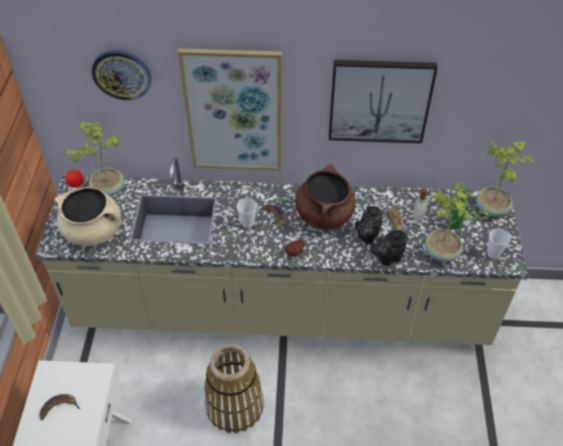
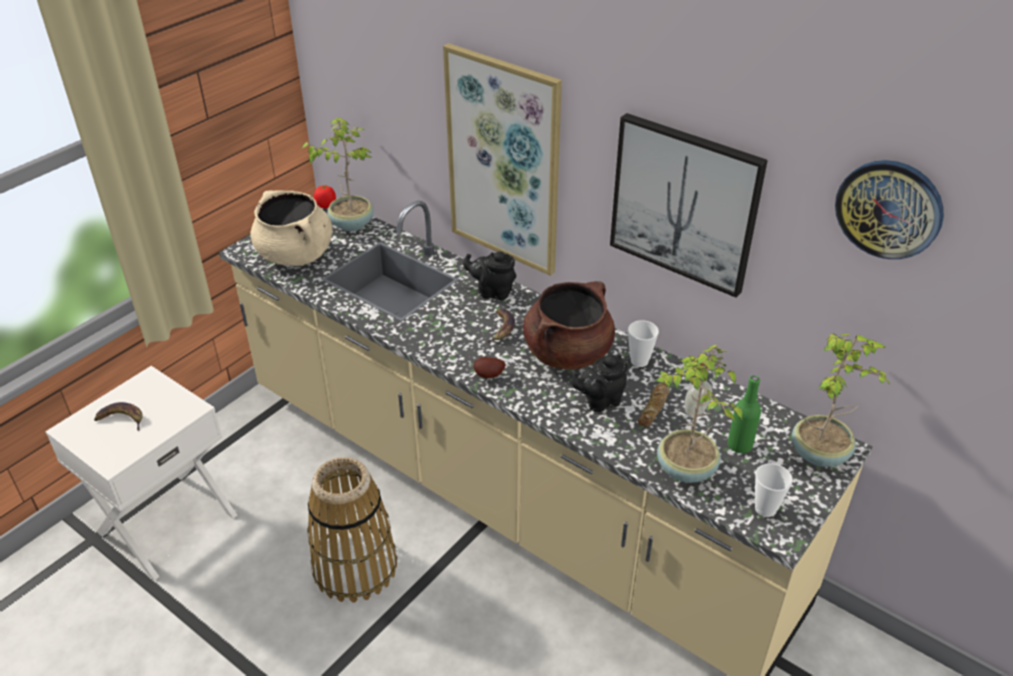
camera: 35 degrees right, 10 degrees down
wall clock [91,50,151,100] -> wall clock moved to [835,160,944,259]
cup [237,199,257,228] -> cup moved to [628,320,659,367]
black teapot [371,230,407,266] -> black teapot moved to [463,251,516,300]

